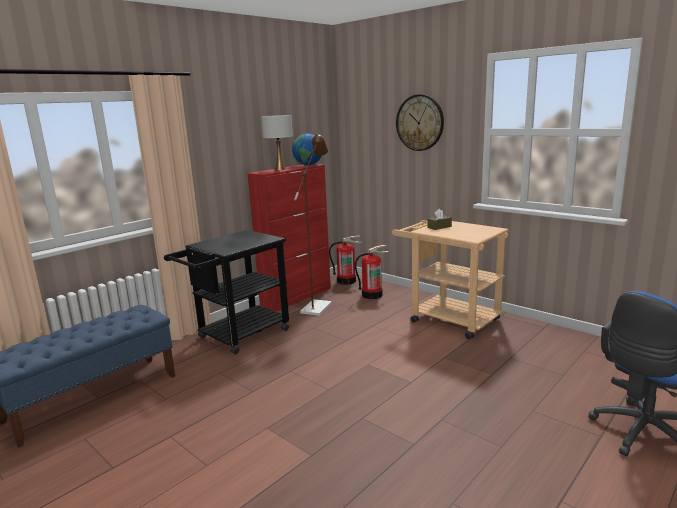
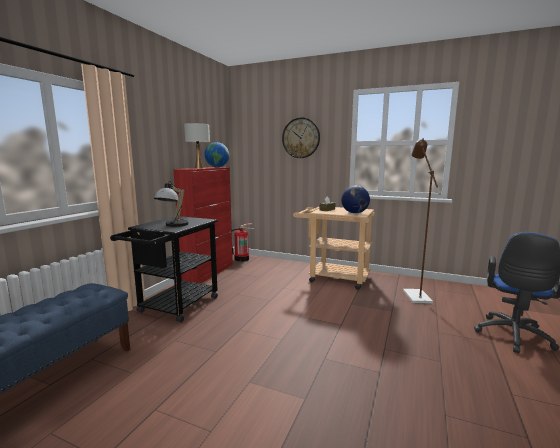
camera: 20 degrees left, 5 degrees down
brown floor lamp [294,134,332,316] -> brown floor lamp moved to [403,138,441,303]
fire extinguisher [355,245,388,299] -> none
none -> table lamp [154,181,189,227]
none -> globe [341,185,370,213]

